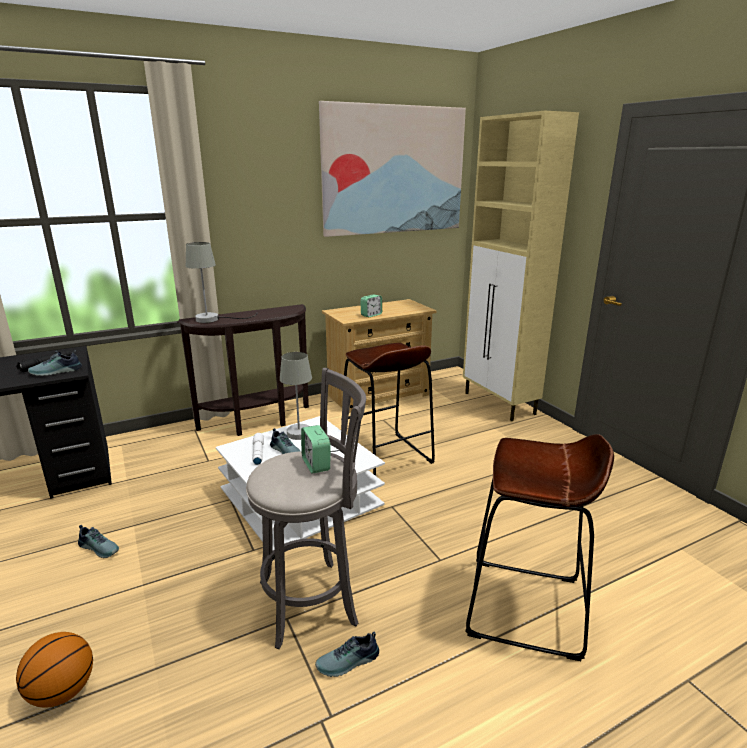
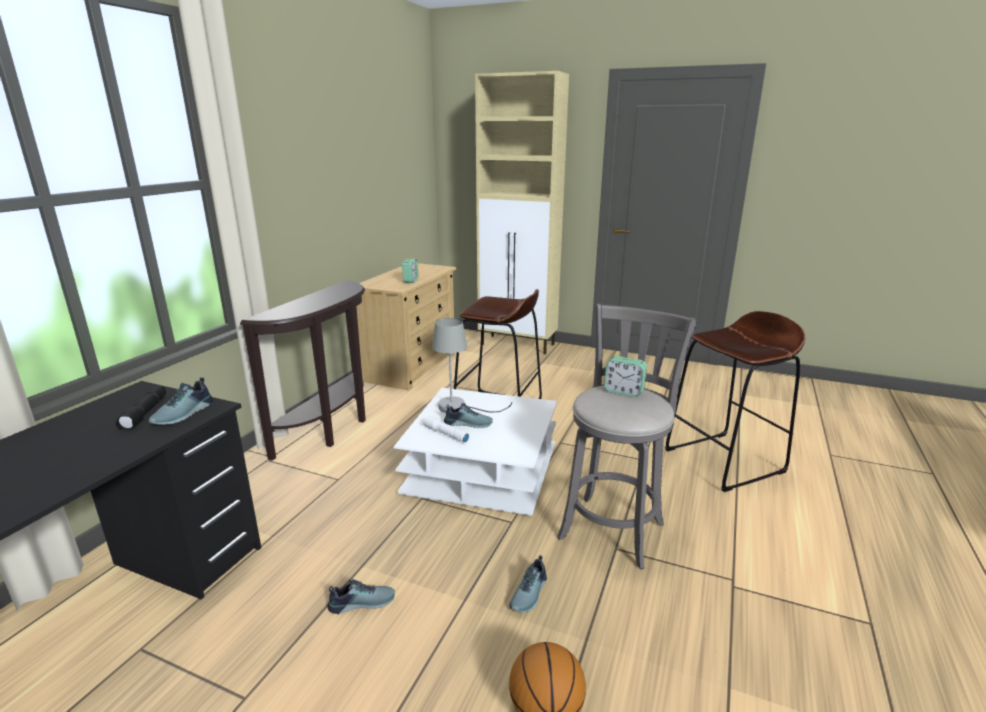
camera: 40 degrees left, 0 degrees up
grey table lamp [186,242,258,323] -> none
shoe [315,631,379,677] -> shoe moved to [509,555,547,613]
picture [319,101,466,237] -> none

